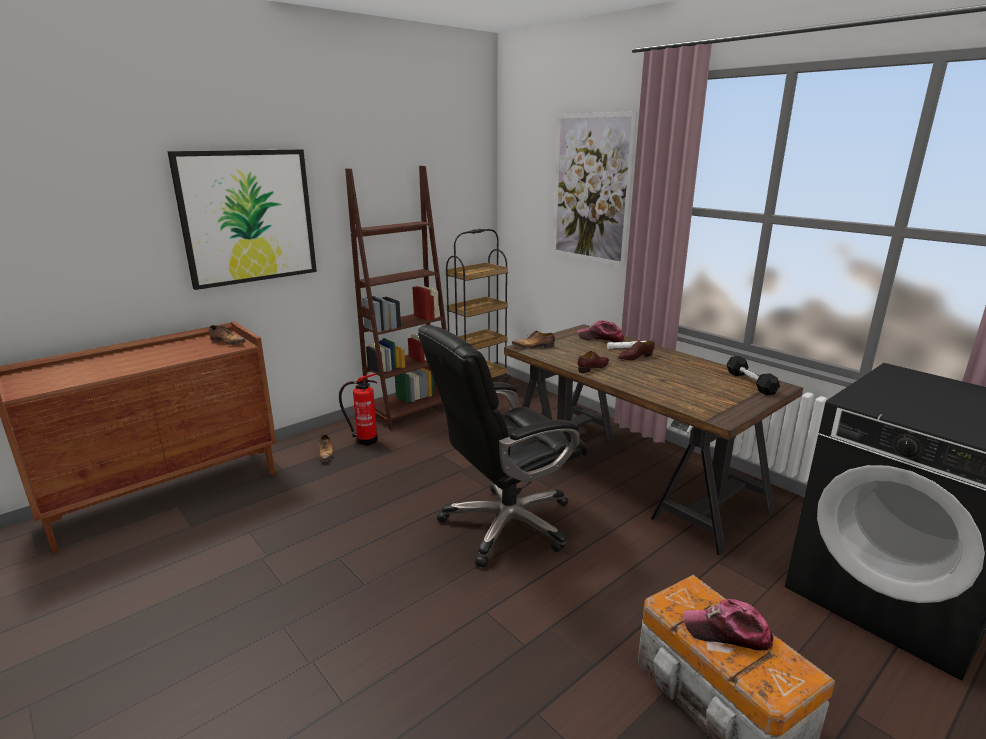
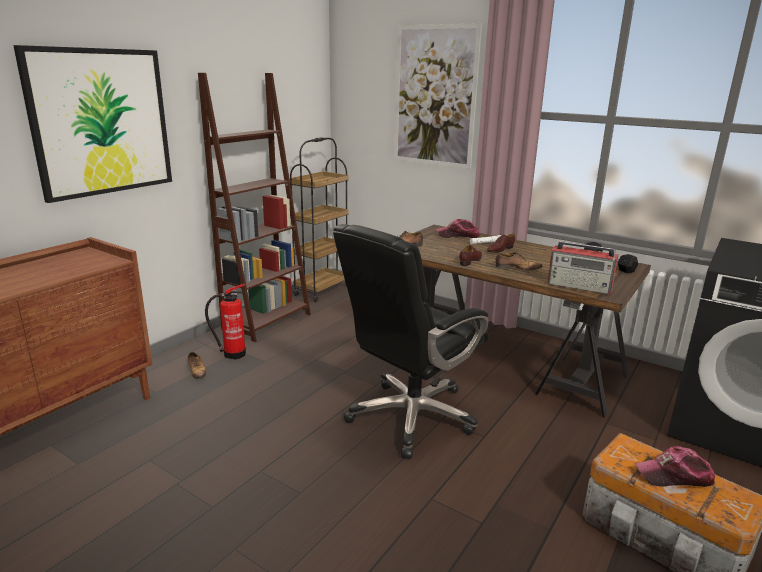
camera: 15 degrees left, 0 degrees up
shoe [209,325,245,345] -> shoe moved to [495,252,542,271]
none -> radio [547,241,619,295]

